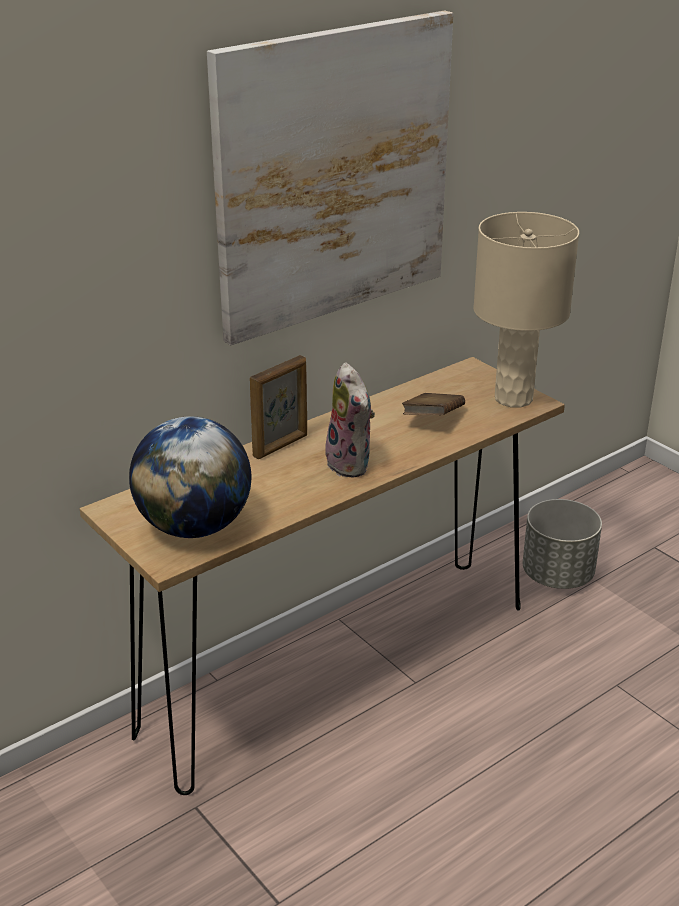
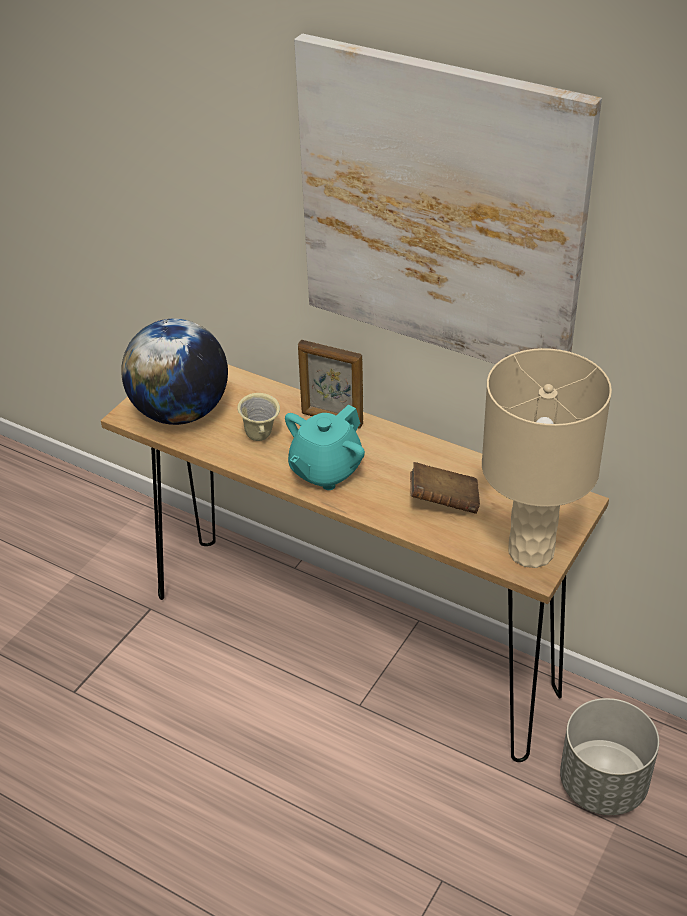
camera: 70 degrees right, 10 degrees up
plush toy [325,363,375,477] -> turquoise teapot [285,405,365,490]
none -> beige mug [237,393,280,441]

